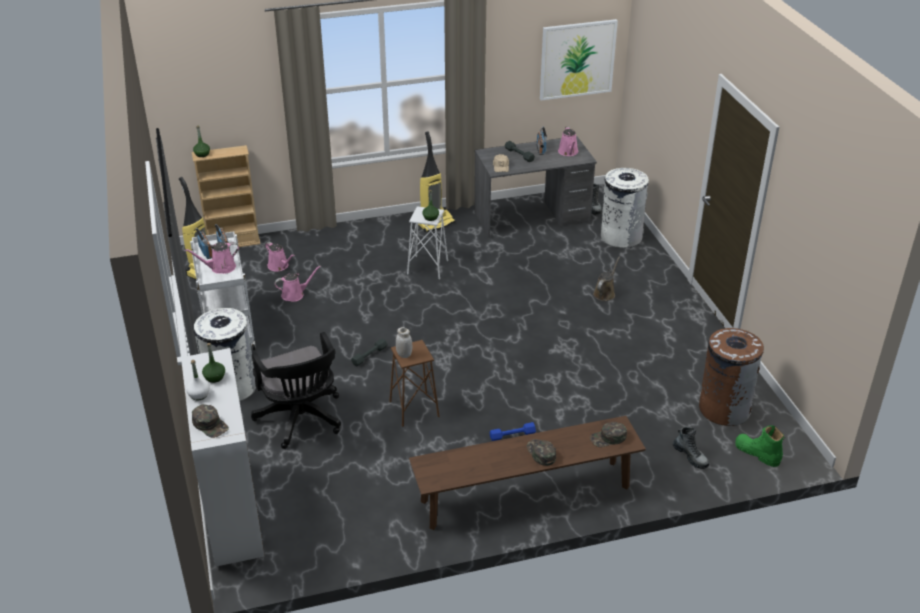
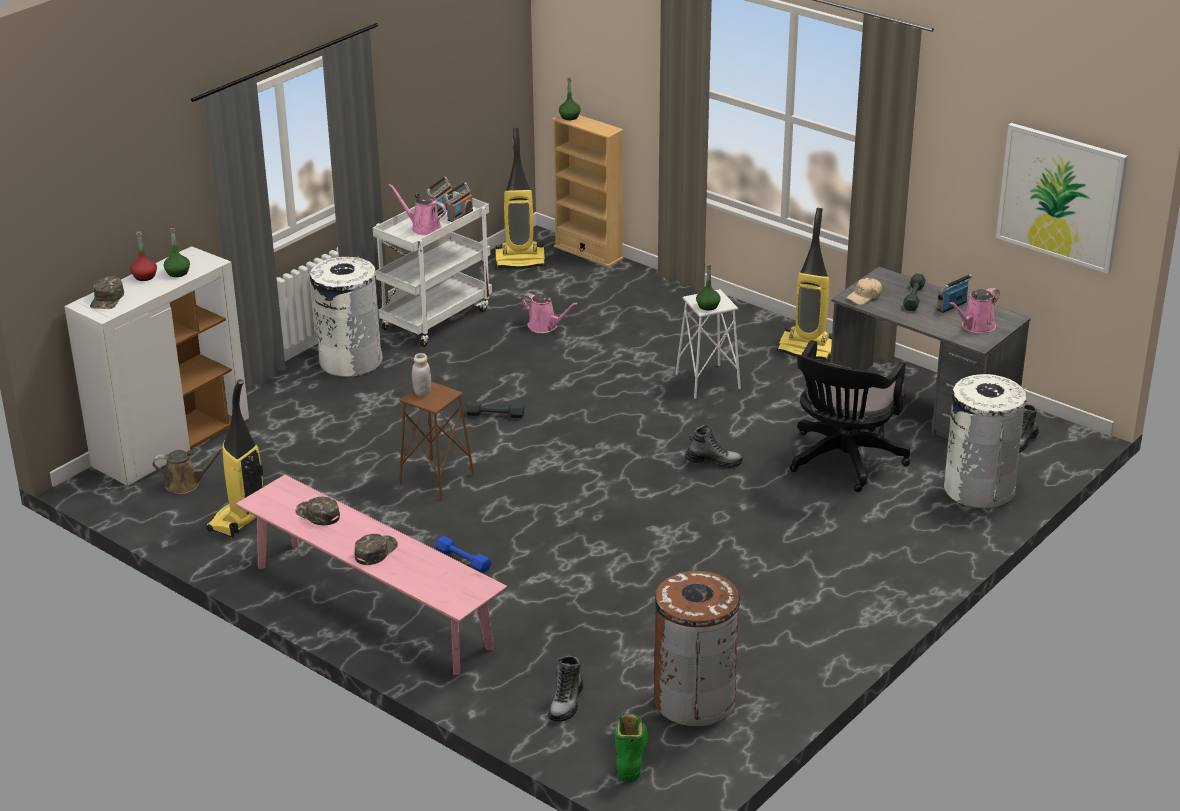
camera: 55 degrees right, 5 degrees down
white bottle [186,360,210,400] -> red bottle [130,231,157,281]
black office chair [251,332,341,449] -> black office chair moved to [790,340,910,492]
pink watering can [265,242,294,271] -> none
brown bench [409,416,646,530] -> pink bench [236,475,507,675]
green cap [590,422,627,447] -> green cap moved to [295,496,340,525]
brown watering can [593,257,620,301] -> brown watering can moved to [153,447,223,494]
none -> vacuum cleaner [206,379,263,538]
none -> boot [685,424,743,468]

